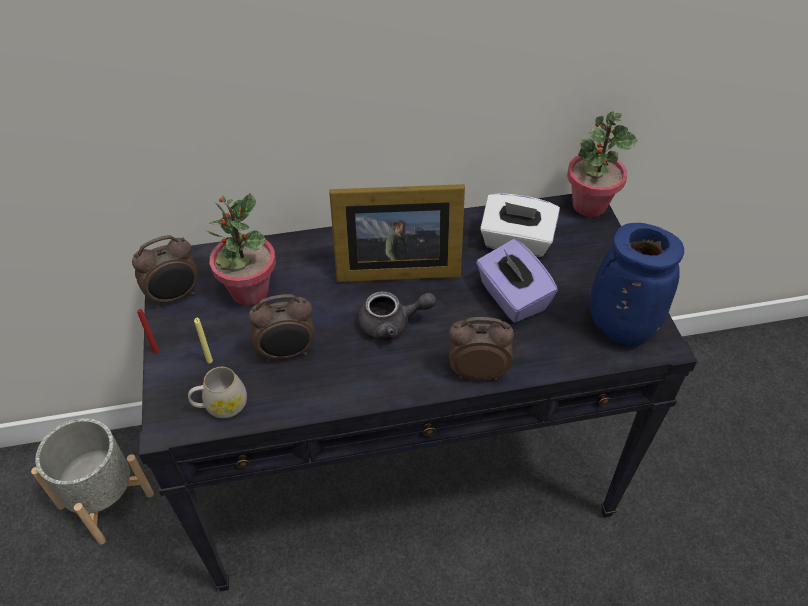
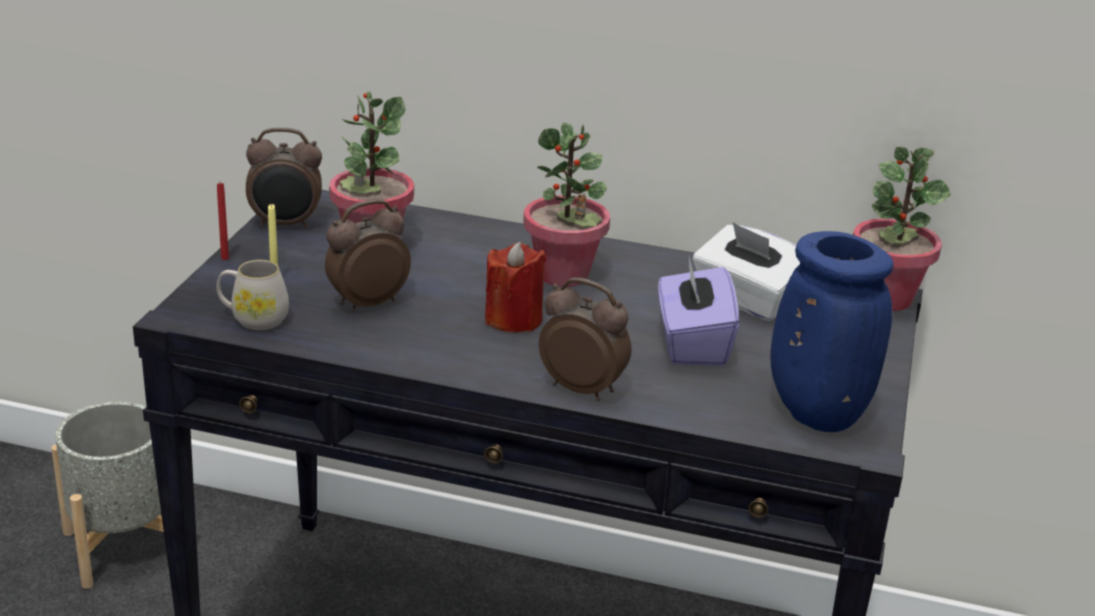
camera: 25 degrees right, 20 degrees down
alarm clock [249,294,314,362] -> alarm clock turned 135 degrees clockwise [325,199,411,312]
picture frame [329,184,465,282] -> potted plant [523,123,610,287]
grey teapot [357,291,436,341] -> red candle [485,242,546,333]

